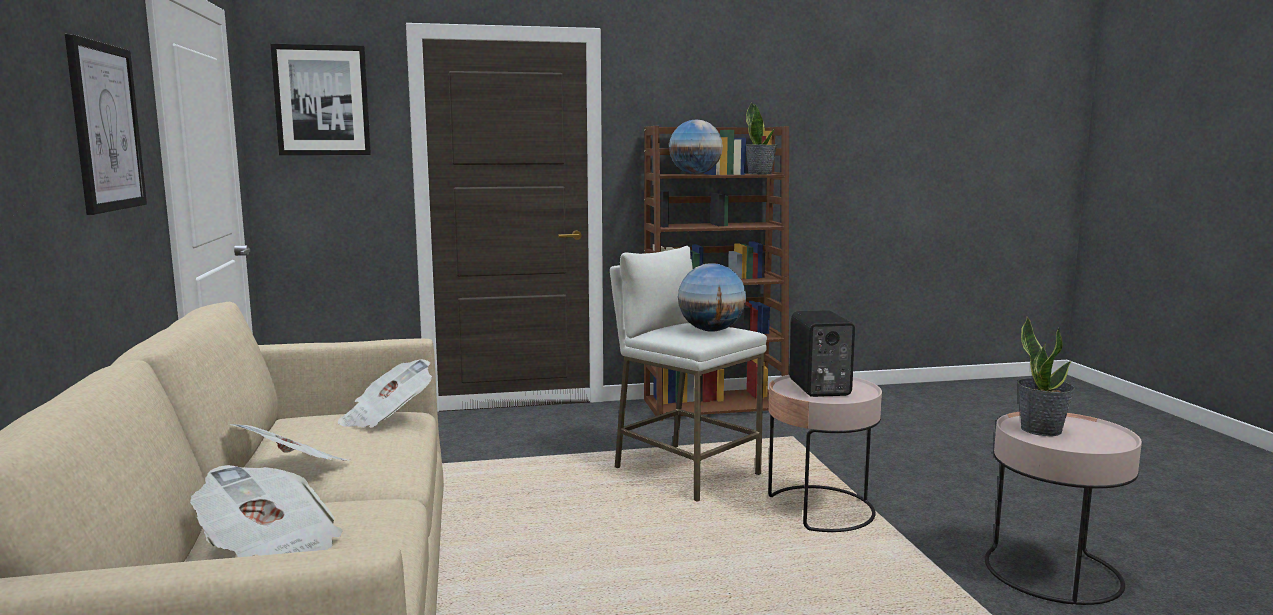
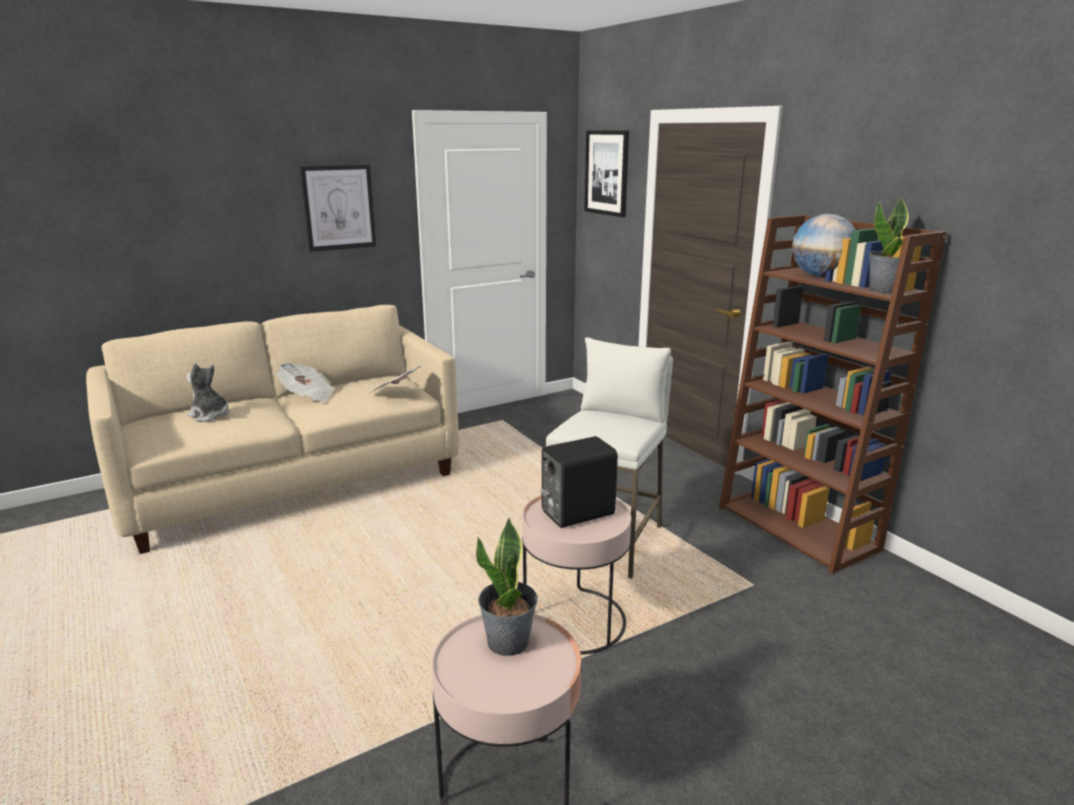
camera: 70 degrees right, 10 degrees up
newspaper [190,465,343,557] -> plush toy [187,363,229,422]
globe [678,264,746,332] -> none

